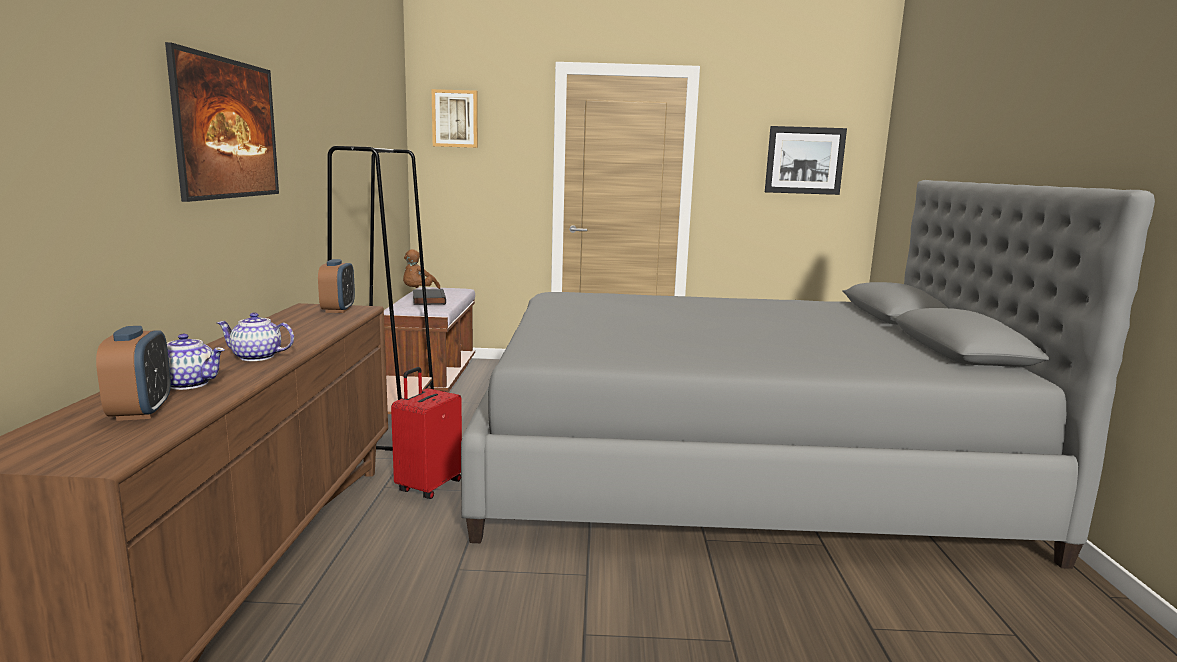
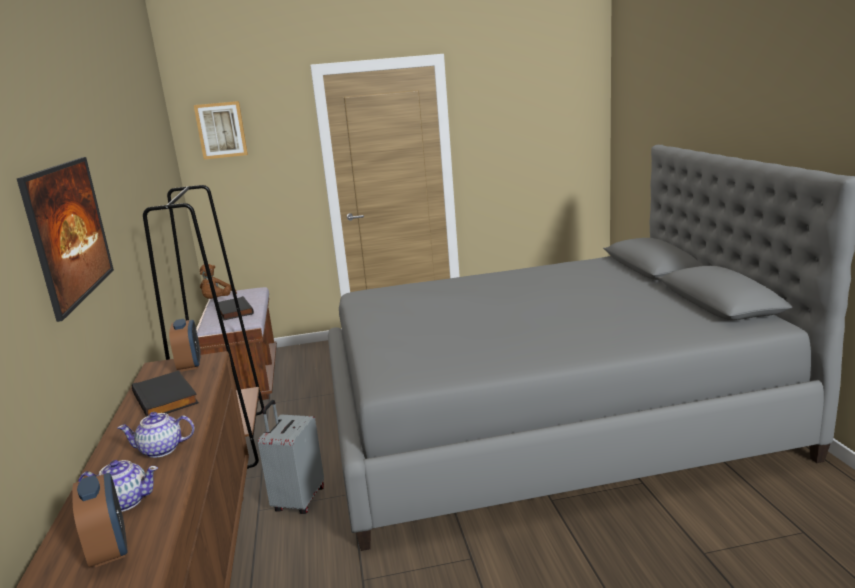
camera: 10 degrees left, 5 degrees up
red suitcase [391,367,462,499] -> grey suitcase [258,400,324,514]
picture [765,126,847,195] -> none
none -> black book [132,371,199,417]

